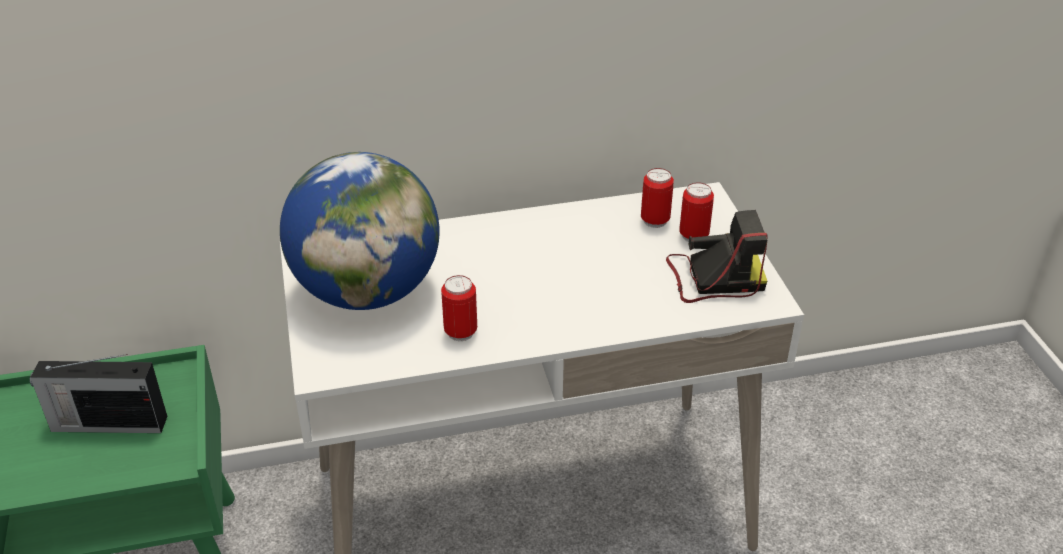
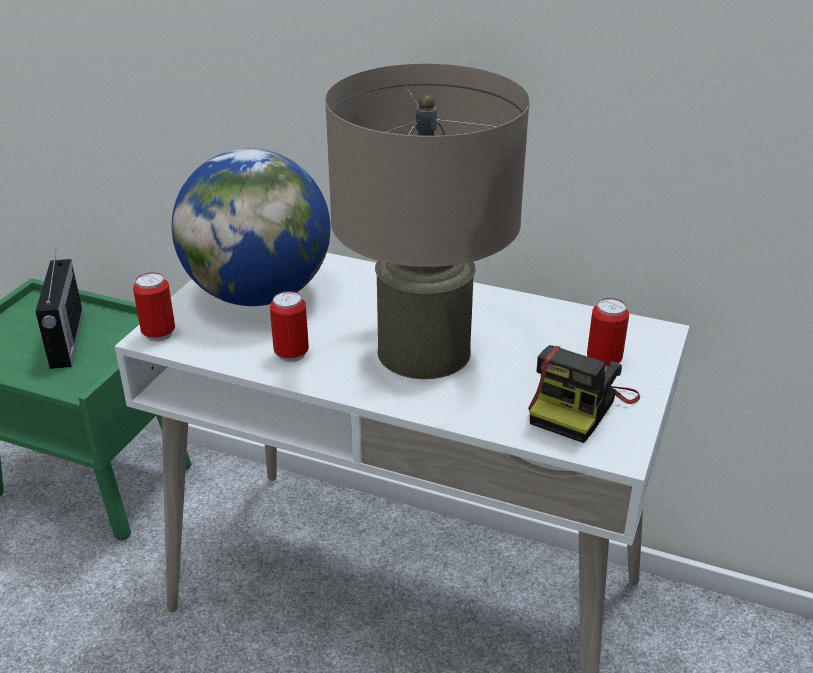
camera: 35 degrees right, 5 degrees down
radio [30,354,167,433] -> radio turned 135 degrees counterclockwise [35,251,83,369]
can [641,168,674,228] -> can moved to [133,273,175,342]
camera [666,210,767,303] -> camera turned 90 degrees clockwise [528,345,640,443]
none -> beige table lamp [325,64,530,379]

